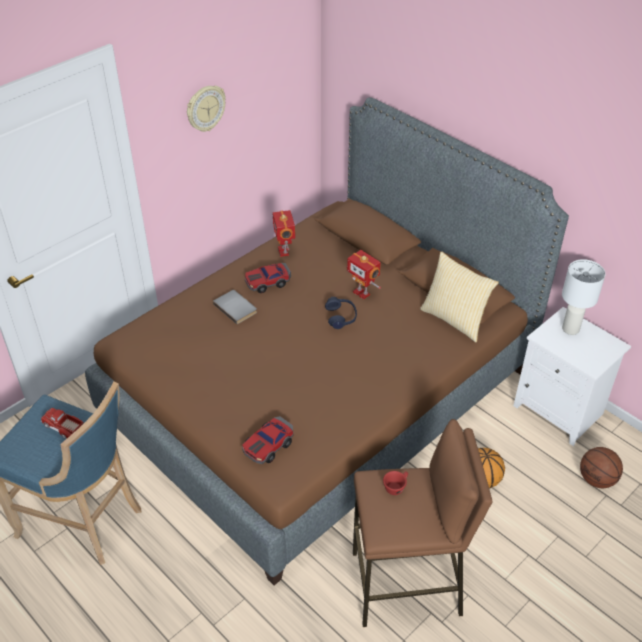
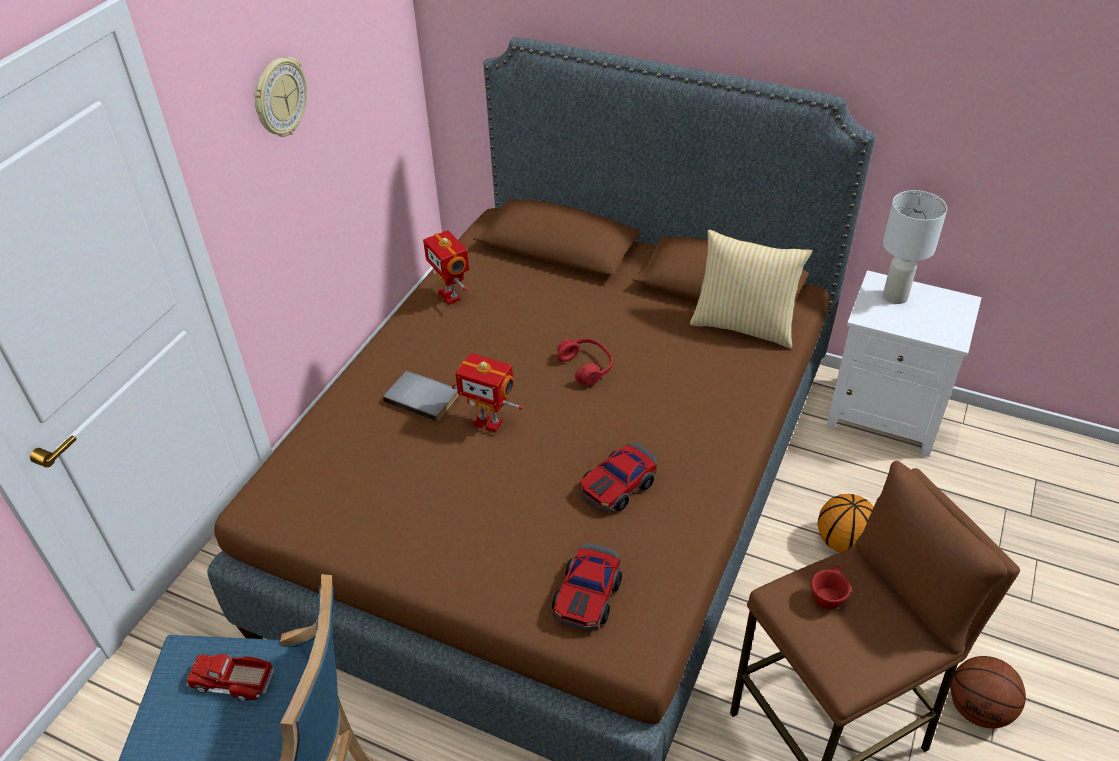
camera: 20 degrees left, 0 degrees up
toy car [245,263,291,293] -> toy car moved to [579,442,657,512]
blue headphones [325,297,357,329] -> red headphones [557,338,613,385]
toy robot [347,250,381,300] -> toy robot moved to [452,353,523,433]
basketball [580,447,623,488] -> basketball moved to [951,656,1026,728]

